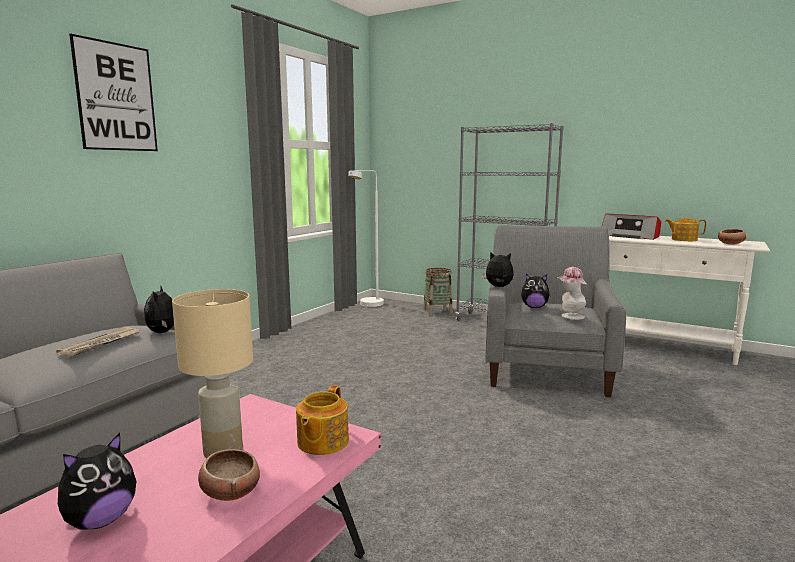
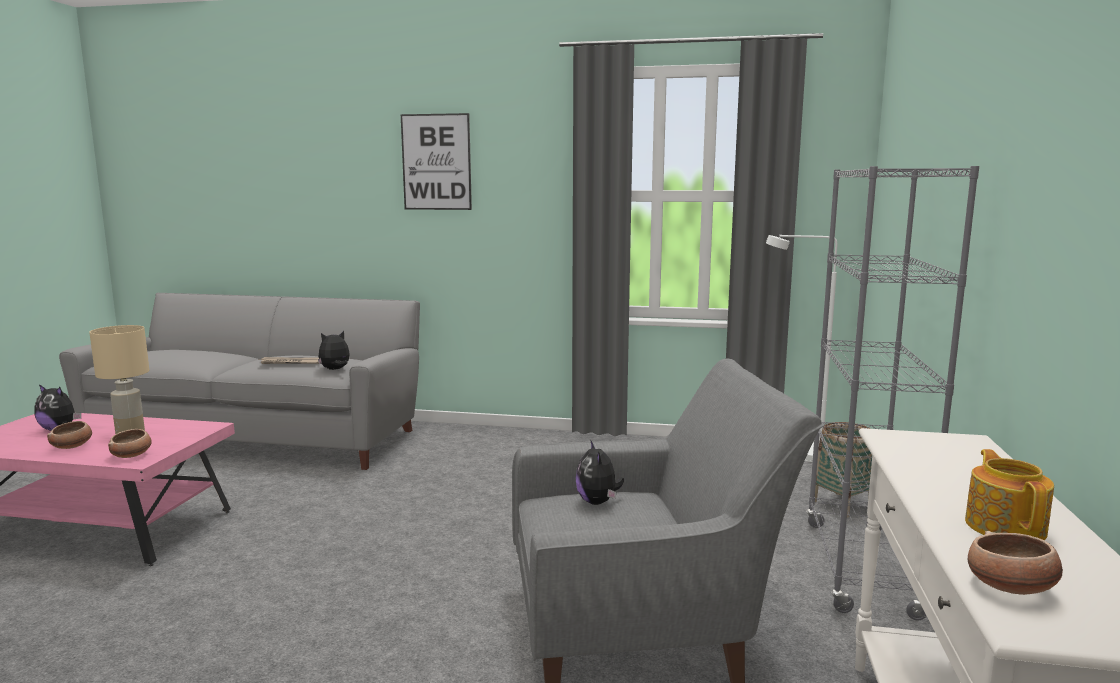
camera: 70 degrees right, 0 degrees up
teapot [296,385,349,455] -> bowl [108,429,152,458]
plush toy [482,251,514,287] -> none
hat [557,267,587,320] -> none
radio [601,213,661,240] -> none

